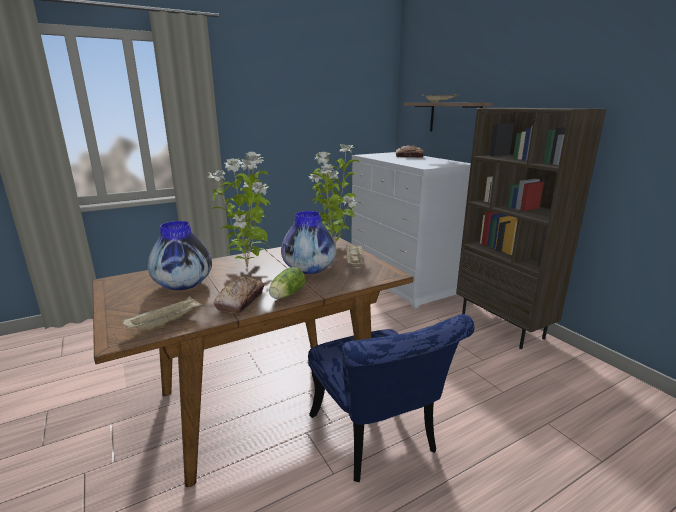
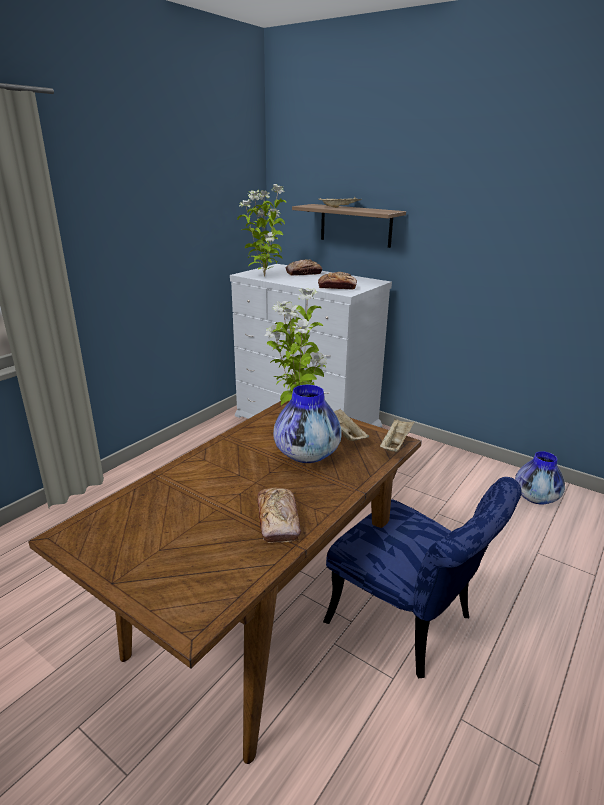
camera: 25 degrees left, 5 degrees up
beige tray [122,296,203,331] -> beige tray moved to [380,418,415,452]
vase [148,221,212,290] -> vase moved to [515,451,565,504]
potted plant [207,152,270,268] -> potted plant moved to [237,184,286,277]
lettuce [269,267,305,299] -> none
brown bookcase [456,108,606,349] -> none
none -> bread [318,272,357,290]

